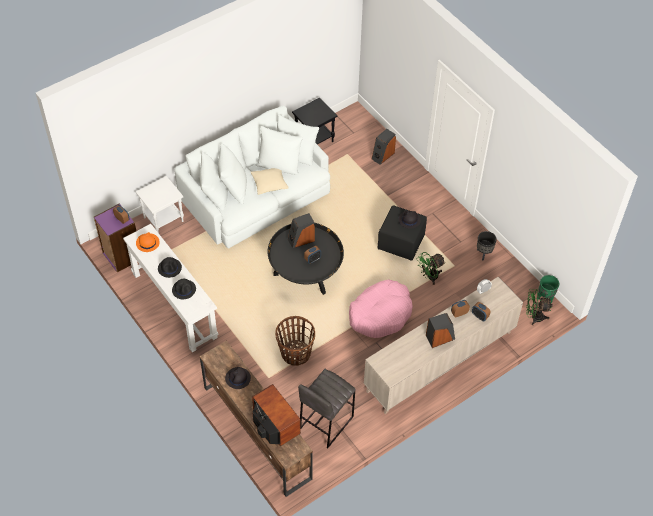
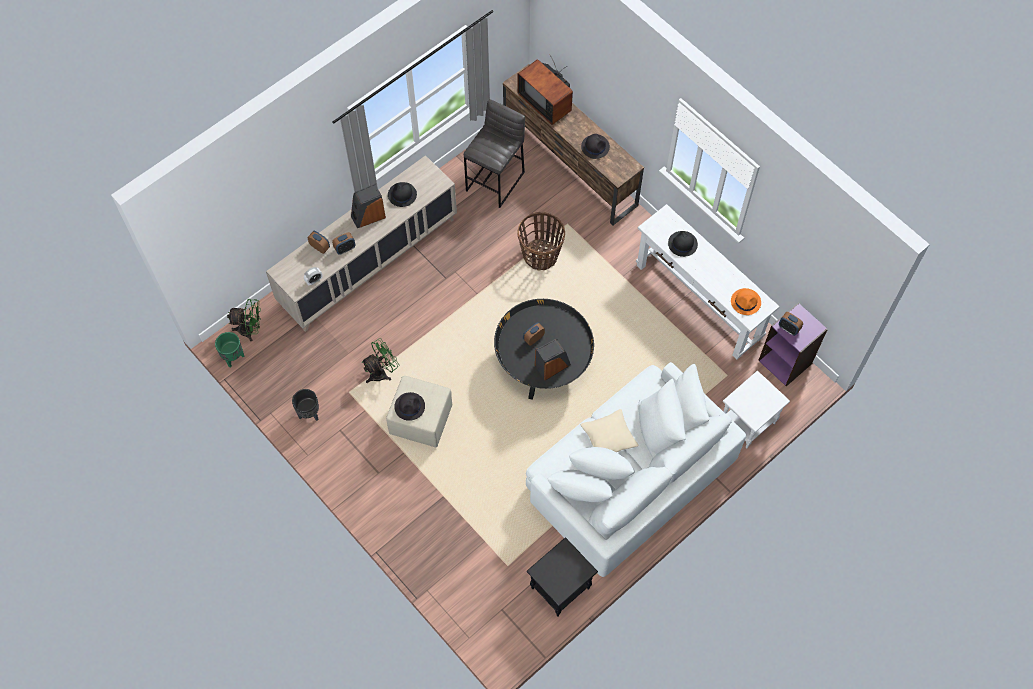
camera: 175 degrees right, 10 degrees up
black hat [158,257,182,278] -> black hat moved to [388,182,417,207]
pink dog bed [349,279,413,338] -> none
speaker [372,129,396,165] -> none
black ottoman [378,205,427,261] -> beige ottoman [386,376,452,447]

